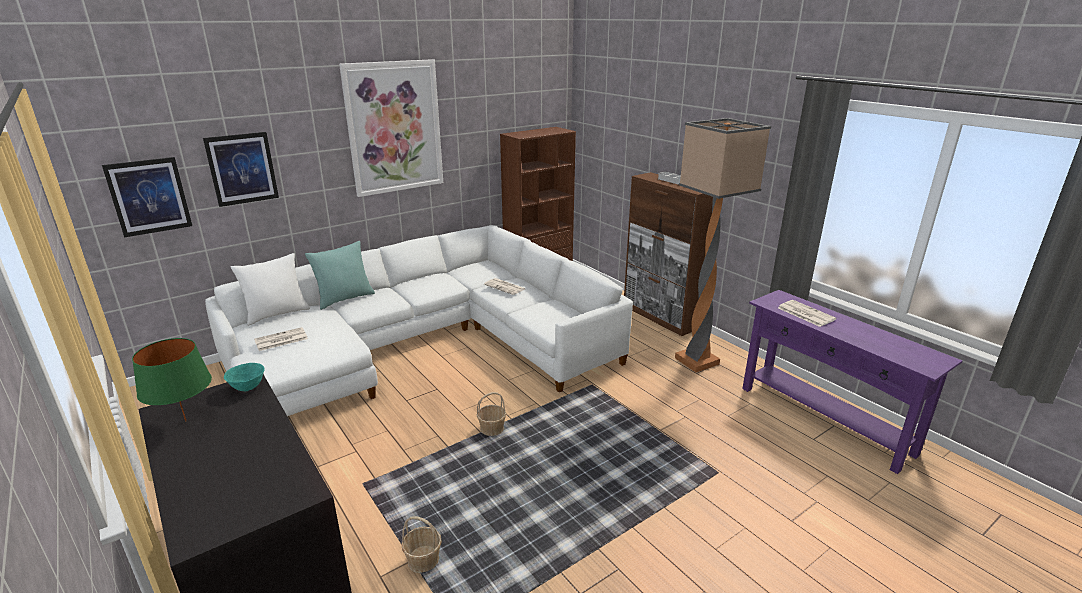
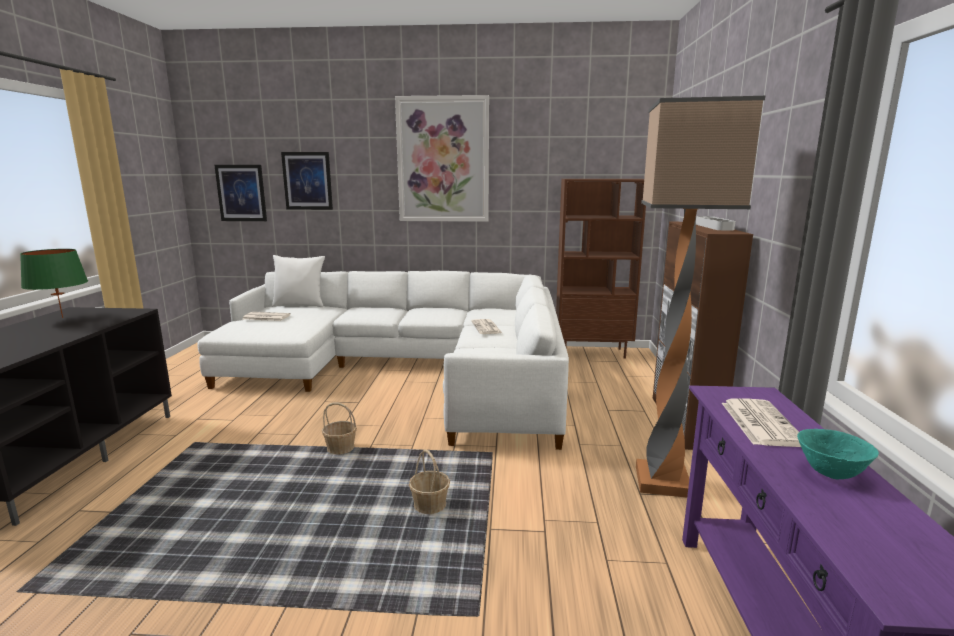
camera: 40 degrees right, 10 degrees down
turquoise bowl [224,363,265,391] -> turquoise bowl moved to [797,429,879,479]
turquoise pillow [305,241,375,310] -> none
basket [402,516,442,573] -> basket moved to [409,449,450,514]

